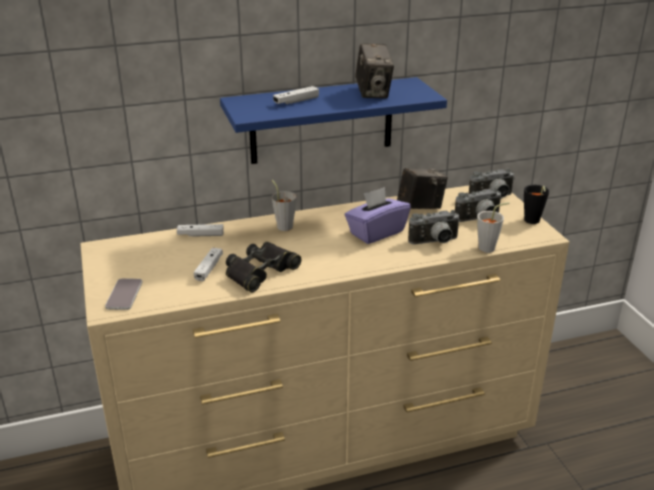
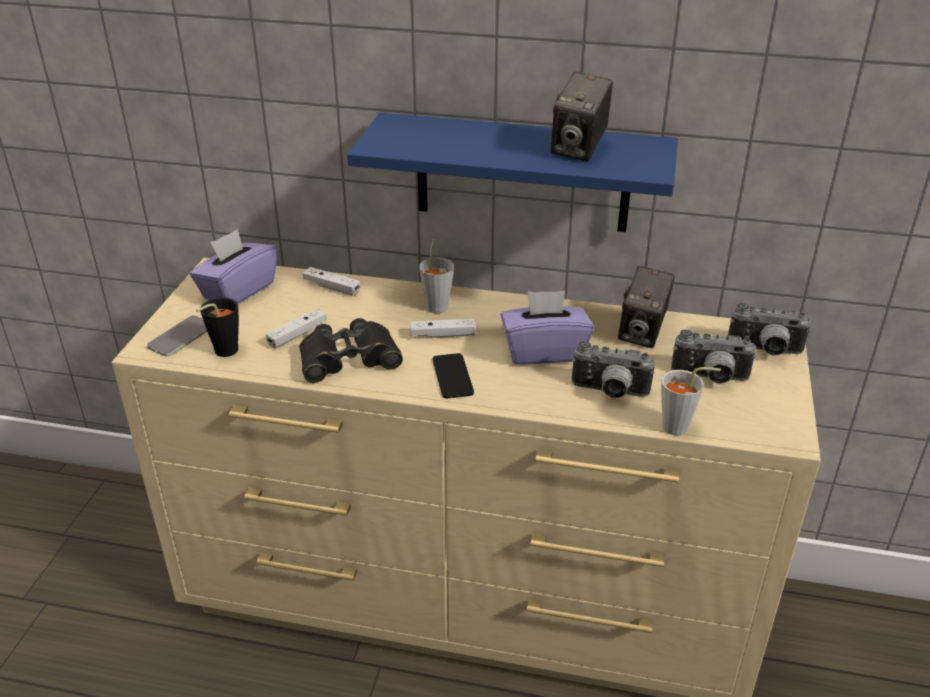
camera: 30 degrees right, 5 degrees up
white game controller [273,86,319,104] -> white game controller moved to [410,319,476,338]
camera [397,168,448,209] -> camera turned 105 degrees clockwise [618,266,675,348]
black cup [524,185,549,224] -> black cup moved to [196,297,239,357]
none -> purple tissue box [190,229,277,304]
none -> phone [433,353,474,398]

